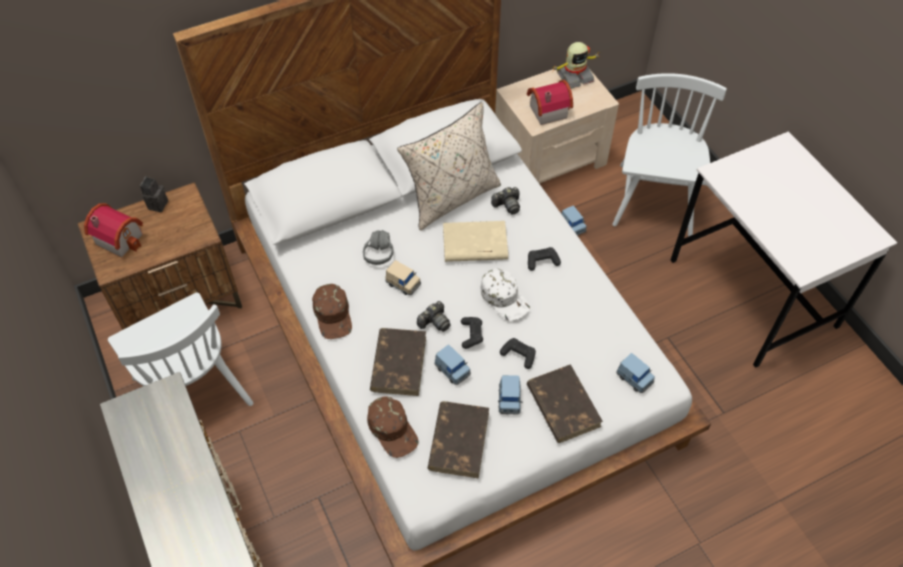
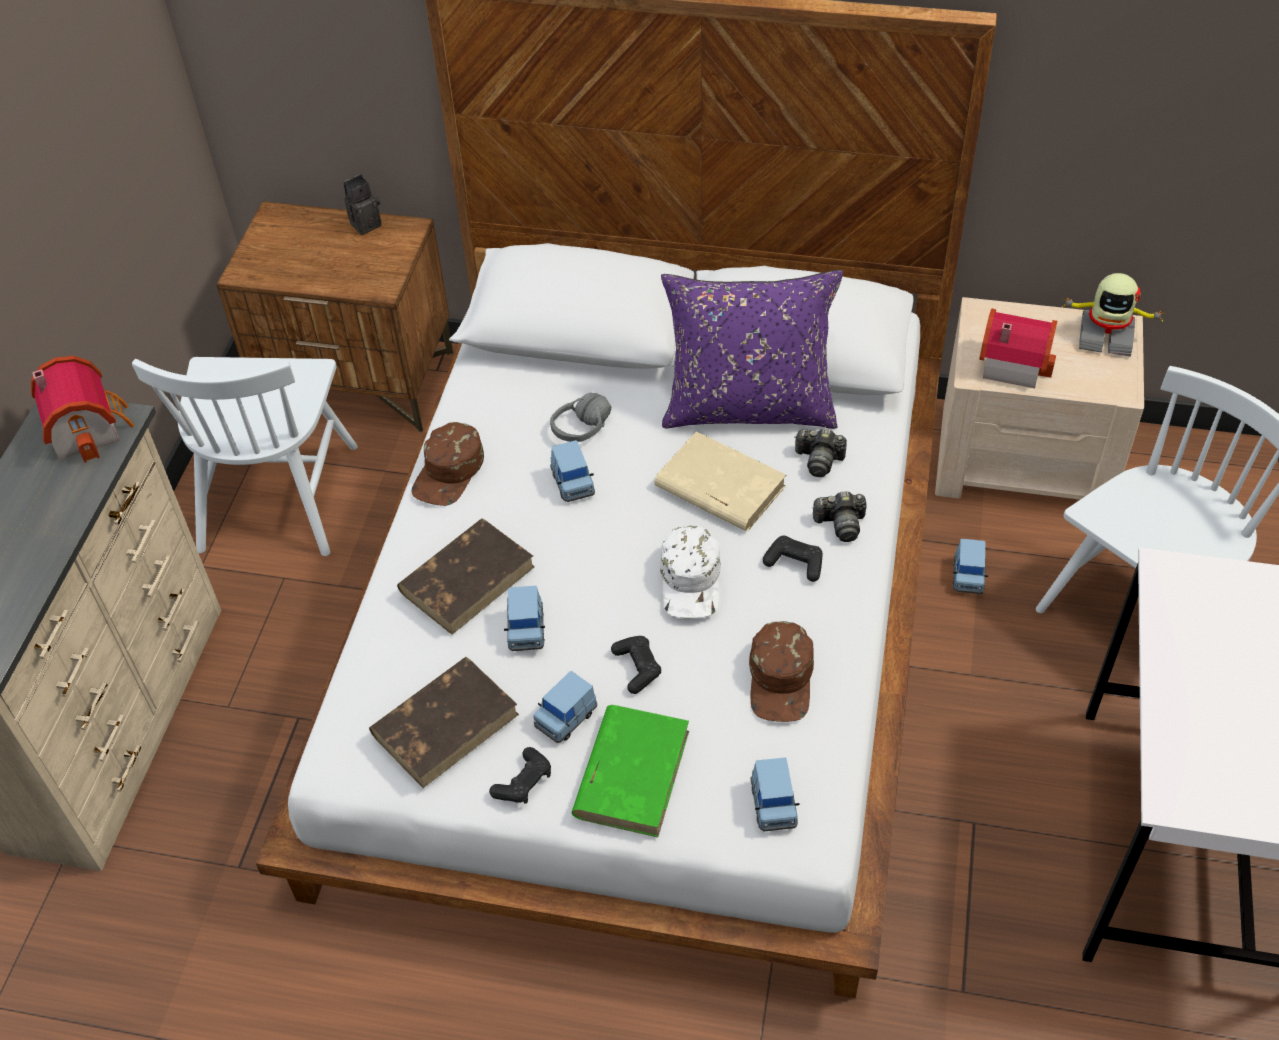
camera: 40 degrees right, 5 degrees down
toy house [84,203,143,257] -> toy house moved to [31,356,134,463]
brown cap [367,396,418,458] -> brown cap moved to [749,621,814,722]
beige toy car [386,260,421,295] -> blue toy car [550,440,595,502]
beige pillow [397,102,501,231] -> purple pillow [661,270,843,429]
camera [417,301,451,332] -> camera moved to [812,491,867,542]
black game controller [461,317,483,349] -> black game controller moved to [489,747,551,804]
brown book [527,364,603,443] -> green book [571,705,689,837]

